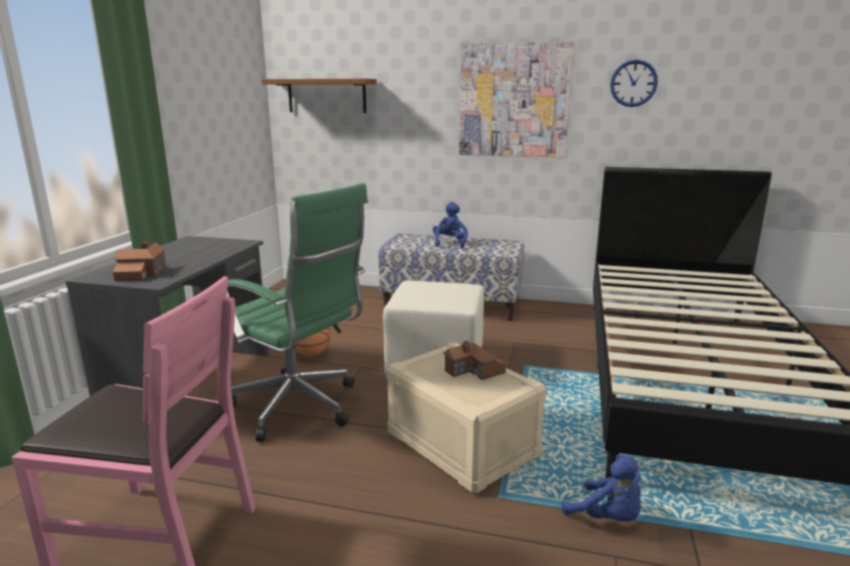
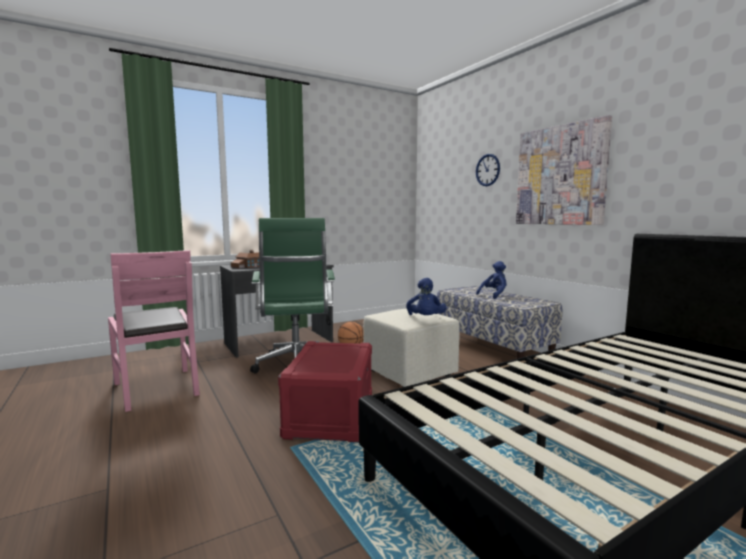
camera: 45 degrees right, 10 degrees down
brown shelf [262,79,377,113] -> none
beige storage box [386,342,546,494] -> red storage box [278,341,372,442]
toy house [443,341,506,380] -> none
blue plush toy [562,454,641,521] -> blue plush toy moved to [406,278,447,315]
wall clock [610,60,658,107] -> wall clock moved to [476,154,500,186]

